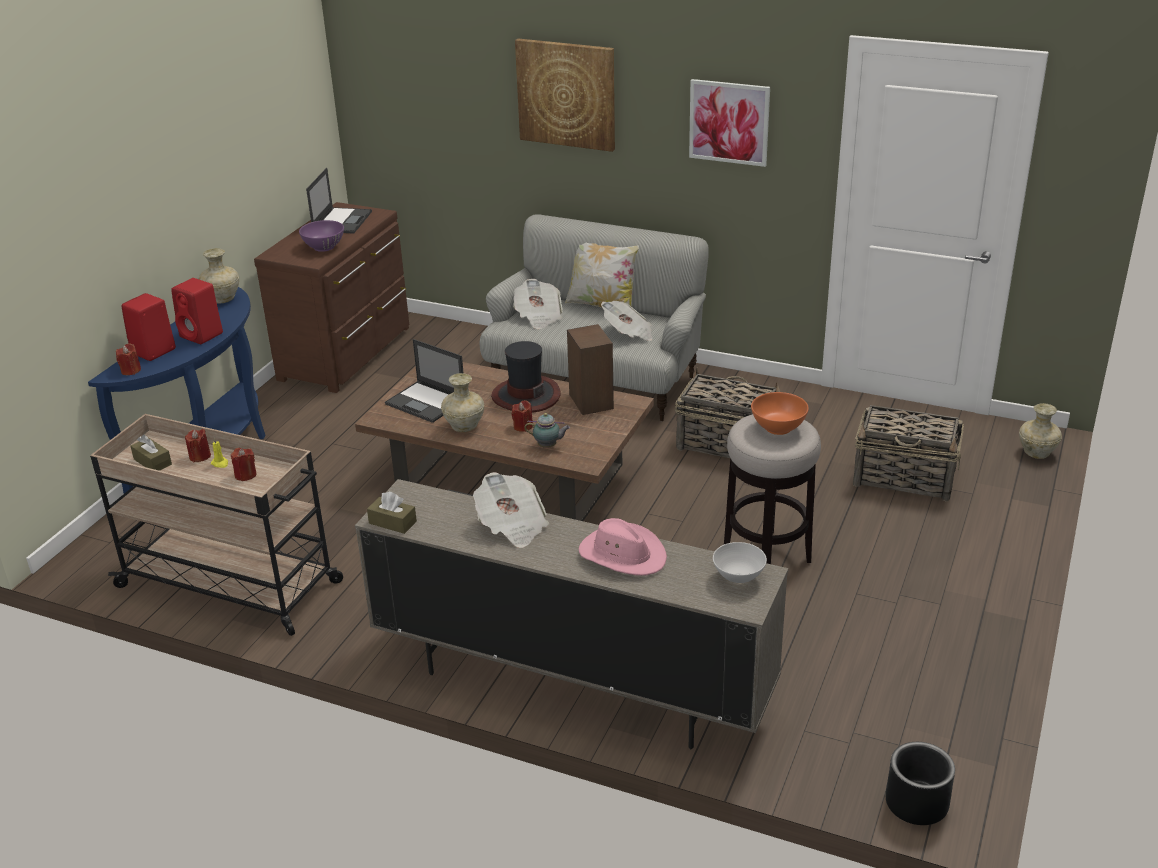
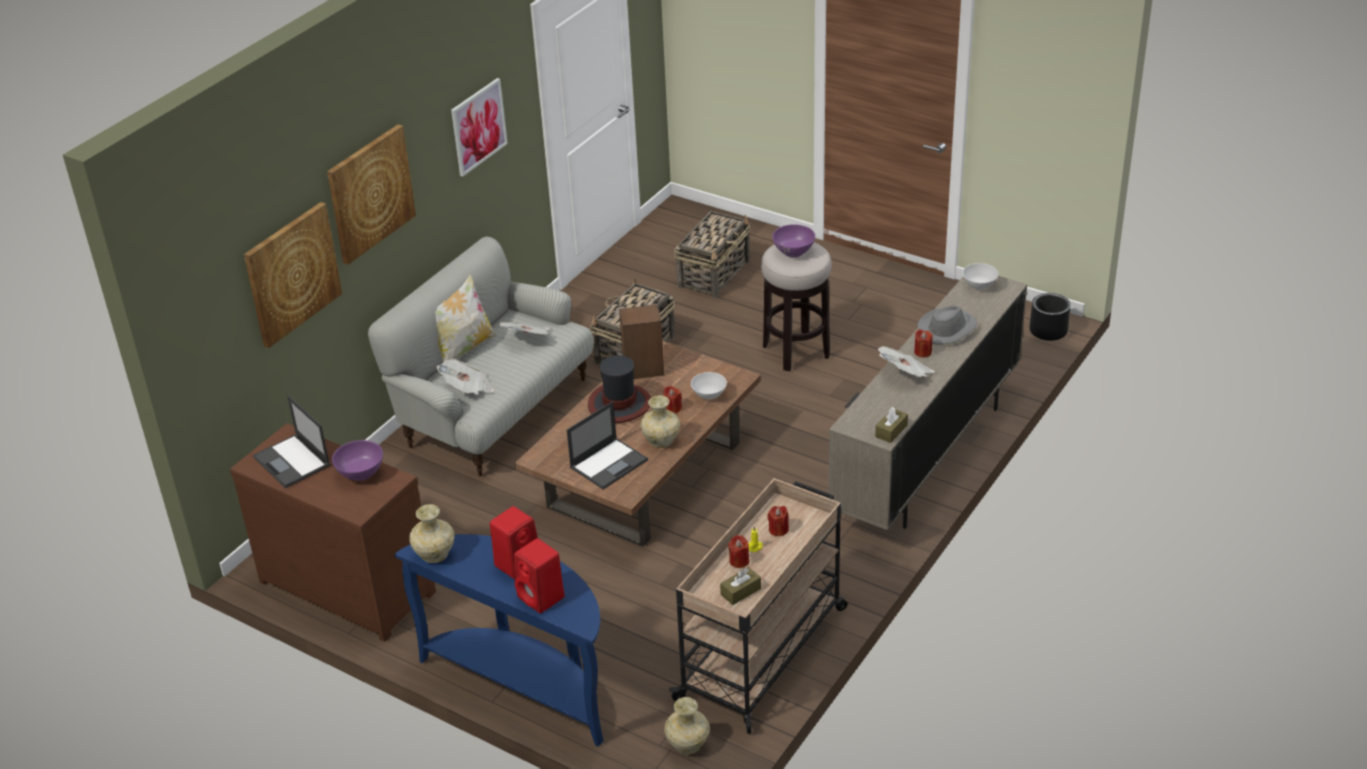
camera: 80 degrees left, 5 degrees up
red candle [116,343,141,375] -> red candle moved to [914,329,933,357]
laptop [306,168,372,234] -> laptop turned 150 degrees counterclockwise [253,395,331,488]
teapot [524,413,570,448] -> white bowl [691,372,727,400]
pink hat [579,518,667,576] -> grey hat [917,306,977,345]
orange bowl [751,392,809,435] -> purple bowl [772,224,815,257]
beige vase [1019,403,1062,459] -> beige vase moved to [664,697,710,755]
none -> picture [244,202,342,348]

